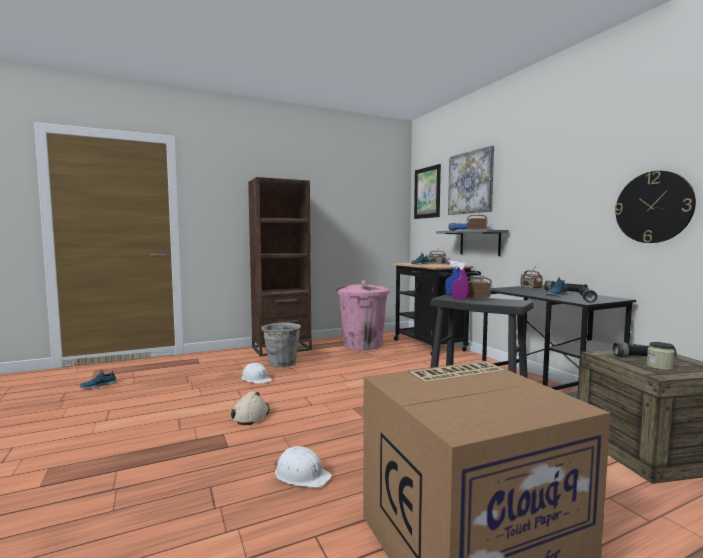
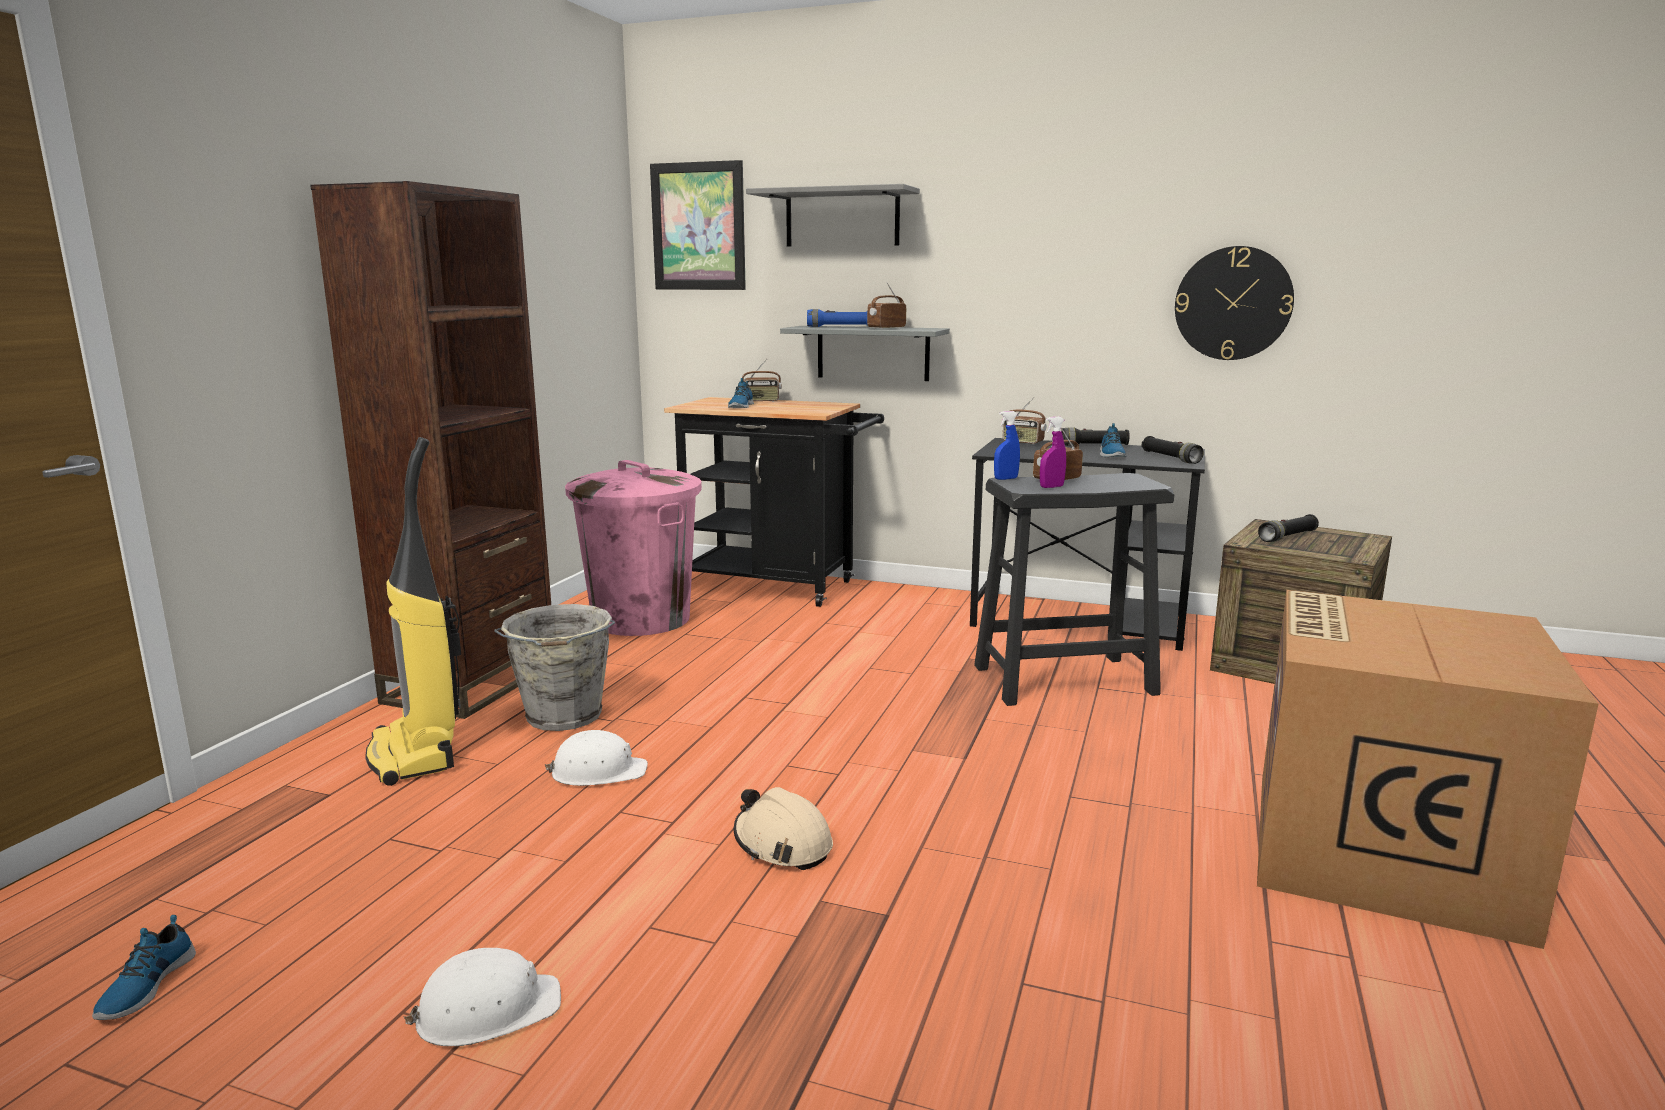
camera: 45 degrees left, 10 degrees up
white hard hat [274,446,332,488] -> white hard hat moved to [403,948,561,1046]
picture [448,145,494,215] -> grey shelf [746,184,920,247]
jar [647,342,675,370] -> none
none -> vacuum cleaner [365,437,461,786]

